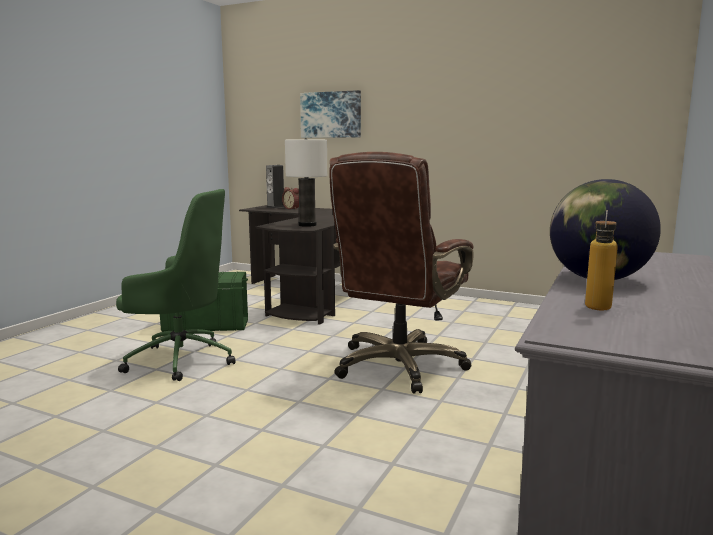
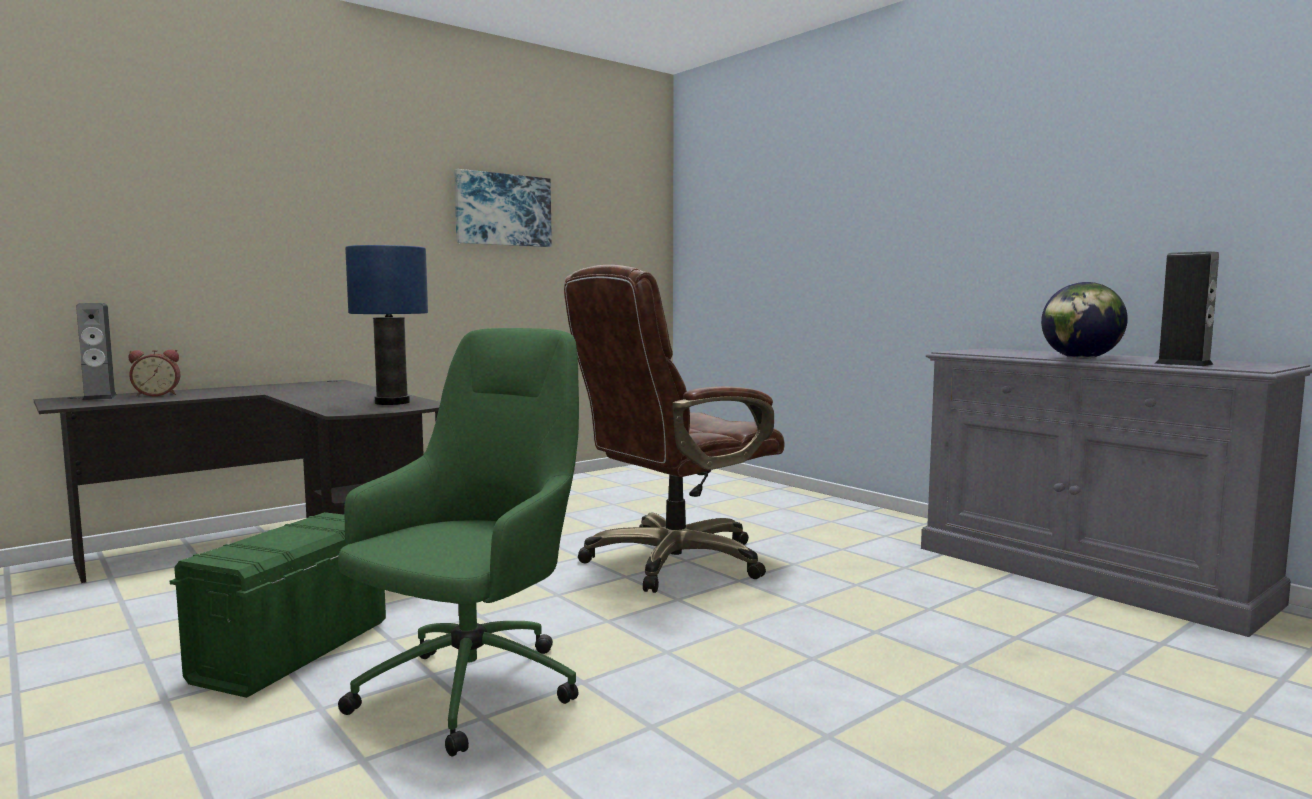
camera: 65 degrees left, 5 degrees down
white table lamp [285,138,327,227] -> blue table lamp [345,245,428,405]
picture [300,90,361,138] -> picture moved to [454,169,552,247]
brown office chair [329,152,474,394] -> brown office chair turned 90 degrees clockwise [564,265,784,593]
bottle [585,210,618,310] -> speaker [1155,251,1219,366]

